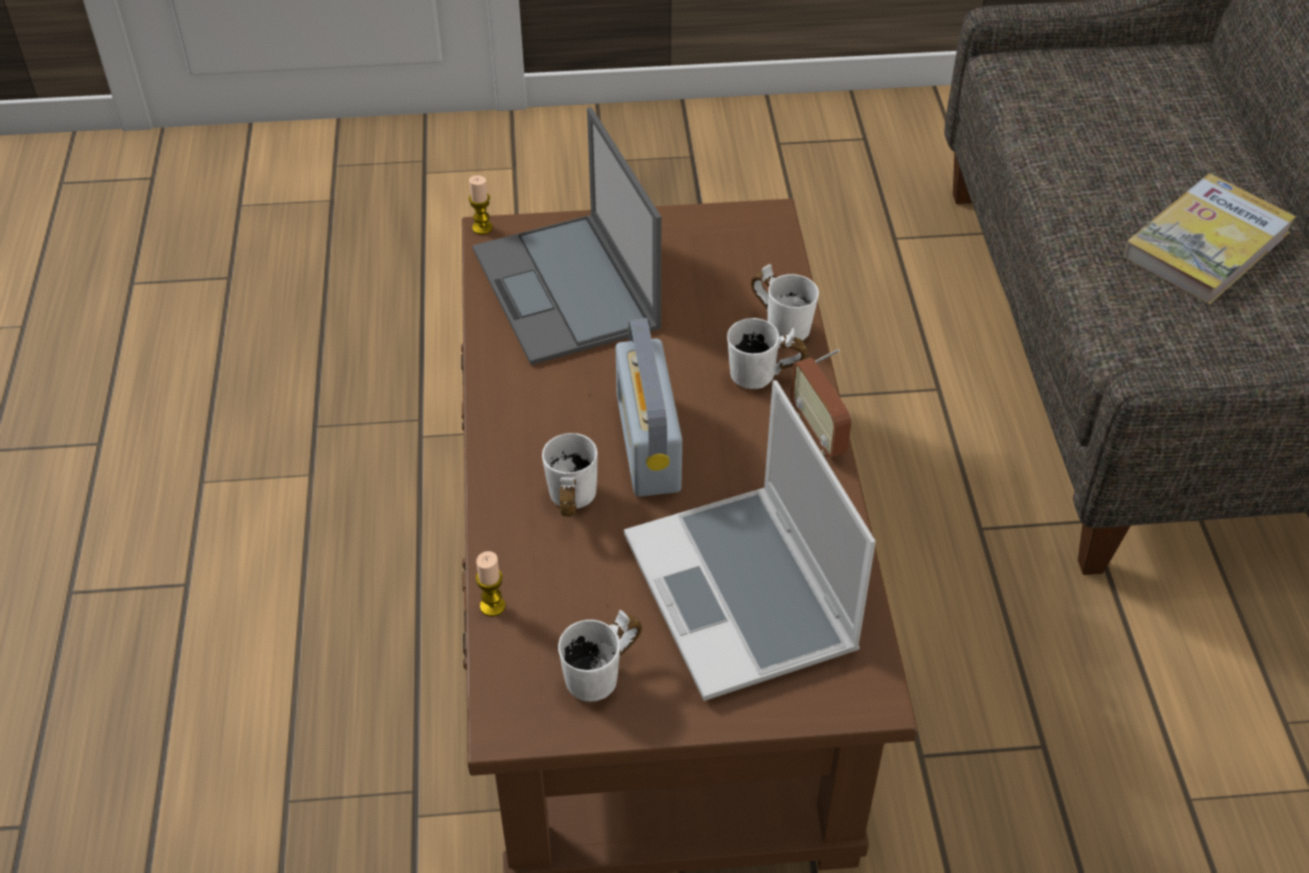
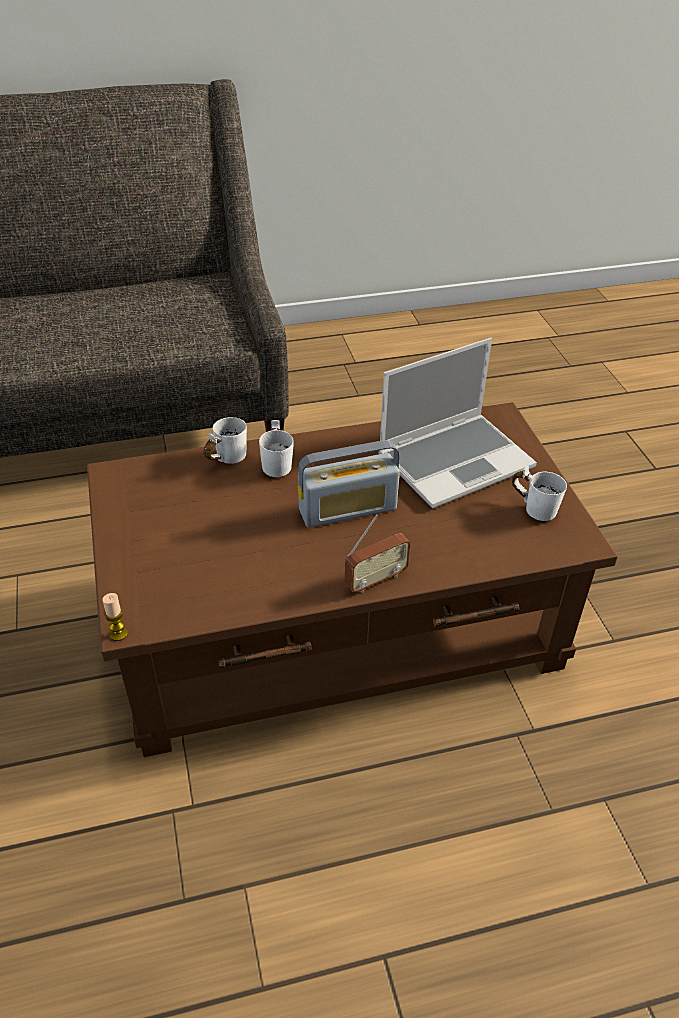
camera: 100 degrees left, 5 degrees down
laptop [472,107,661,365] -> none
candle [476,551,506,617] -> none
white mug [542,433,598,517] -> none
radio [791,349,852,458] -> radio moved to [345,515,411,593]
book [1123,173,1296,305] -> none

